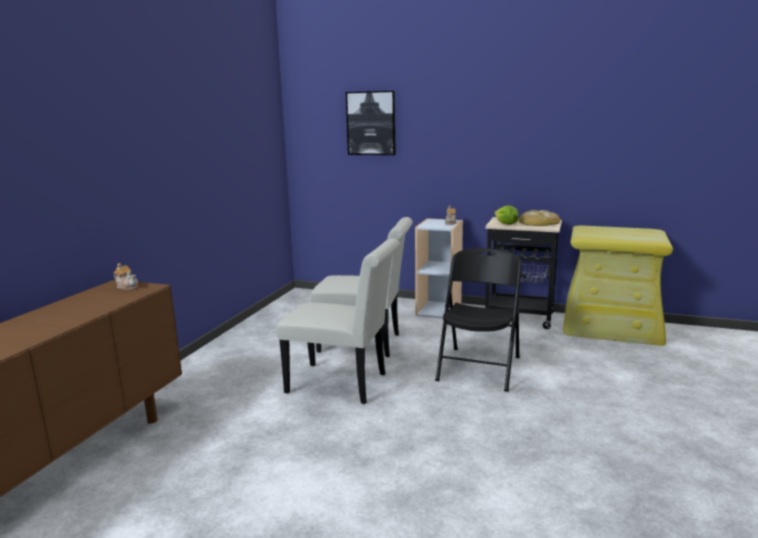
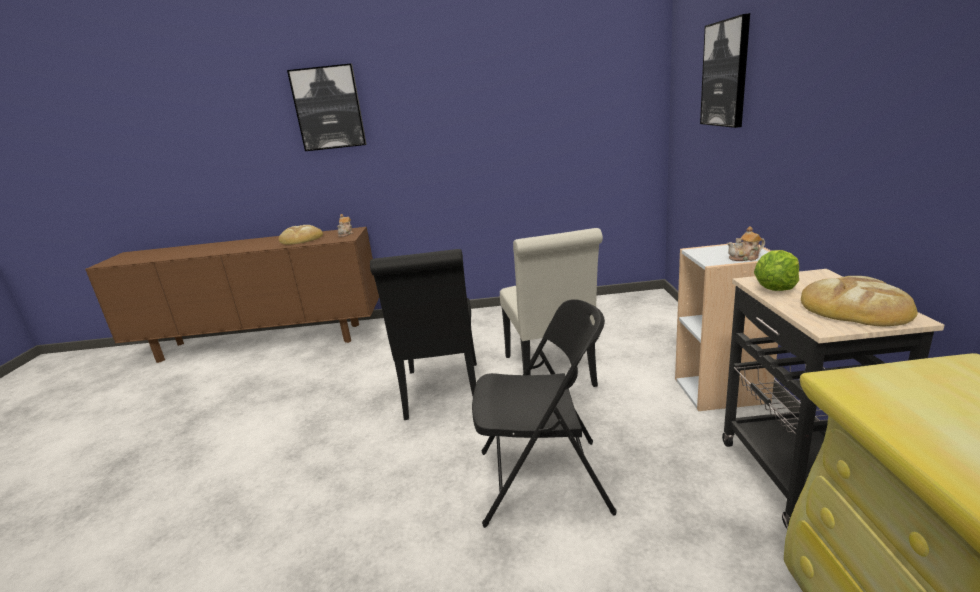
camera: 70 degrees right, 5 degrees up
white chair [276,238,400,404] -> black chair [370,249,477,420]
none -> bread [279,225,323,245]
none -> picture [287,64,367,151]

